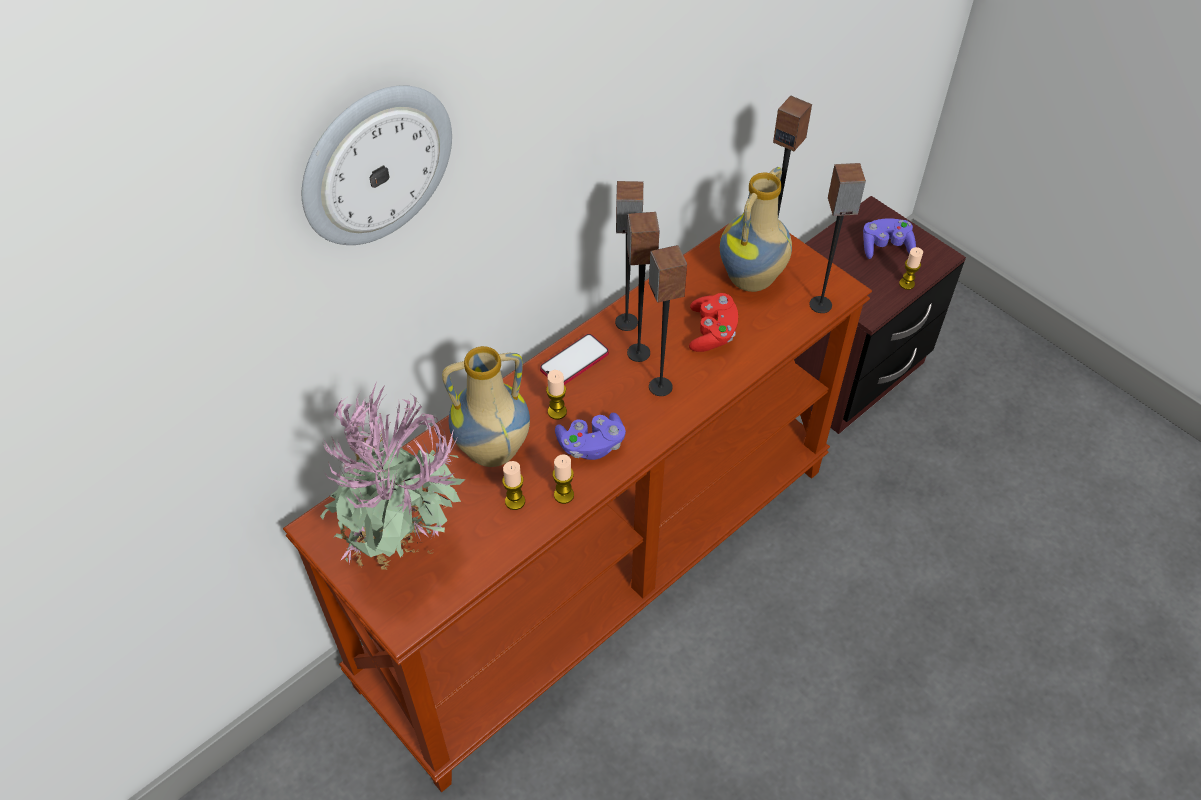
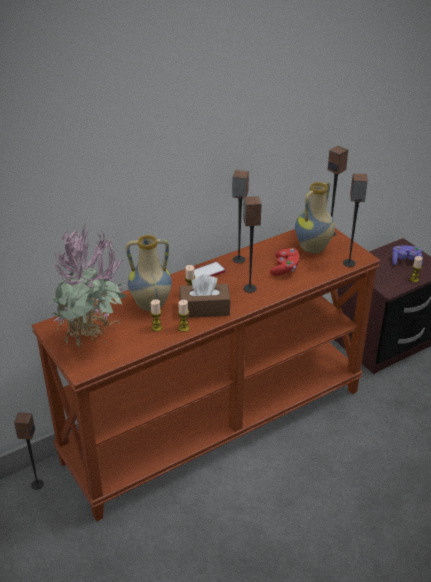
camera: 10 degrees right, 15 degrees down
wall clock [302,85,452,245] -> none
purple game controller [555,413,626,460] -> brown tissue box [179,274,231,318]
speaker [627,212,660,362] -> speaker moved to [14,413,44,490]

